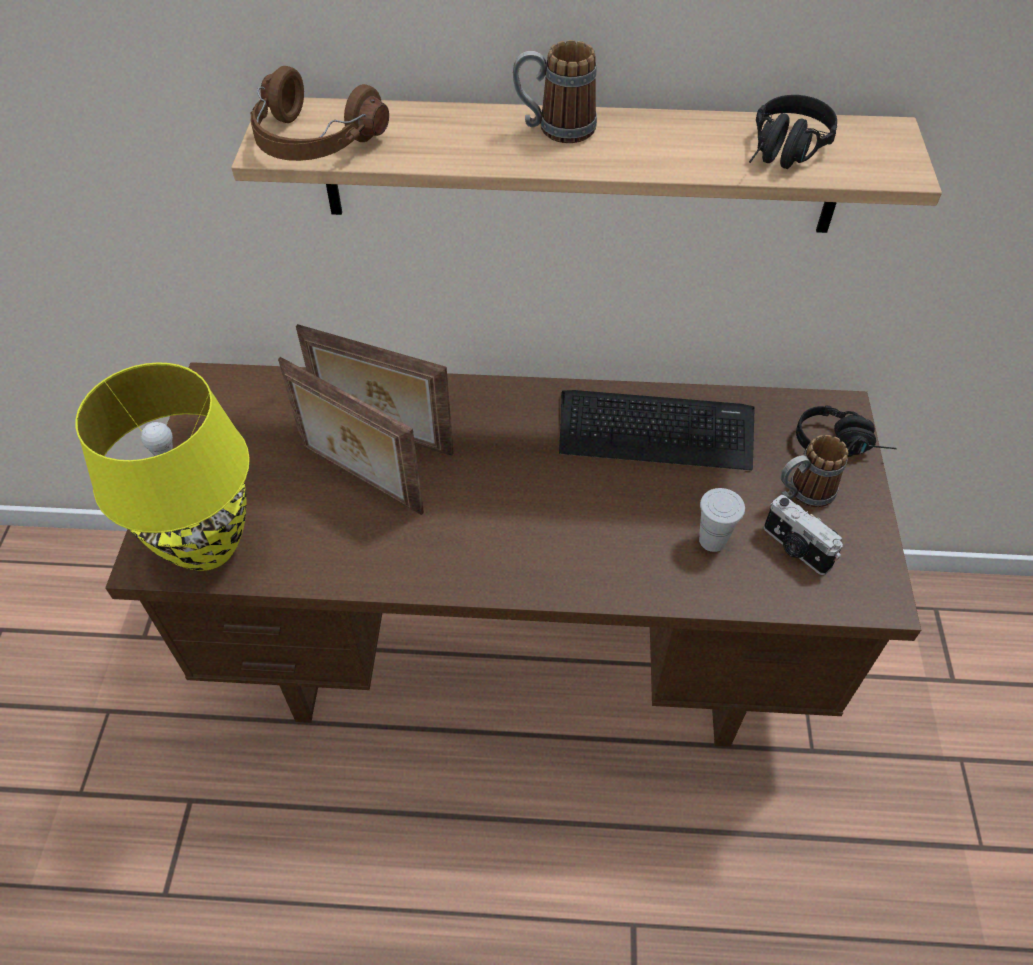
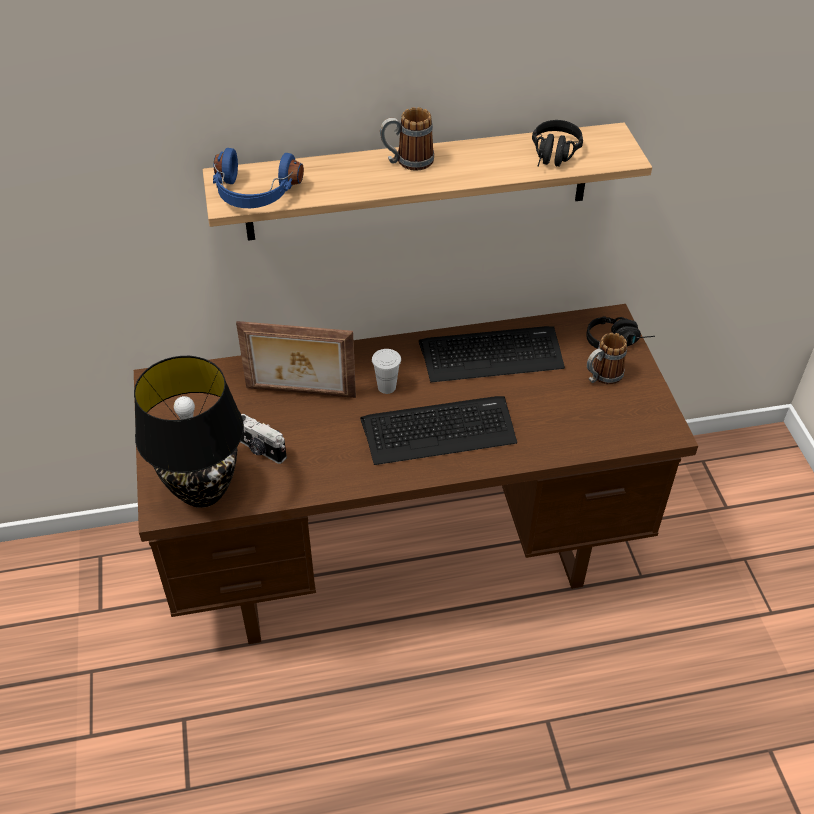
camera: 15 degrees left, 5 degrees down
yellow table lamp [75,362,250,571] -> black table lamp [134,356,244,508]
brown headphones [250,66,389,161] -> blue headphones [213,148,304,208]
picture frame [278,357,424,515] -> none
white cup [699,488,745,552] -> white cup moved to [372,349,401,394]
camera [764,495,843,575] -> camera moved to [240,414,287,464]
none -> keyboard [360,396,517,465]

